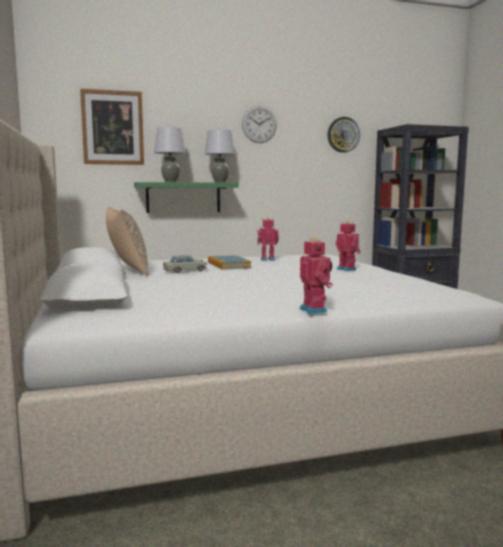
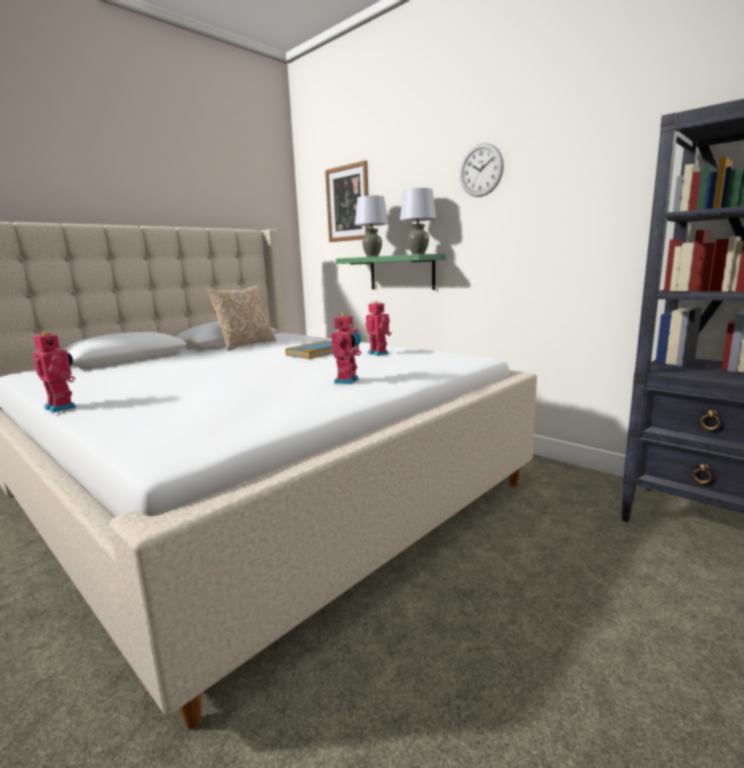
camera: 60 degrees right, 5 degrees up
beige toy car [163,255,207,273] -> none
toy robot [300,238,333,314] -> toy robot turned 90 degrees counterclockwise [33,331,76,413]
wall clock [328,117,360,153] -> none

